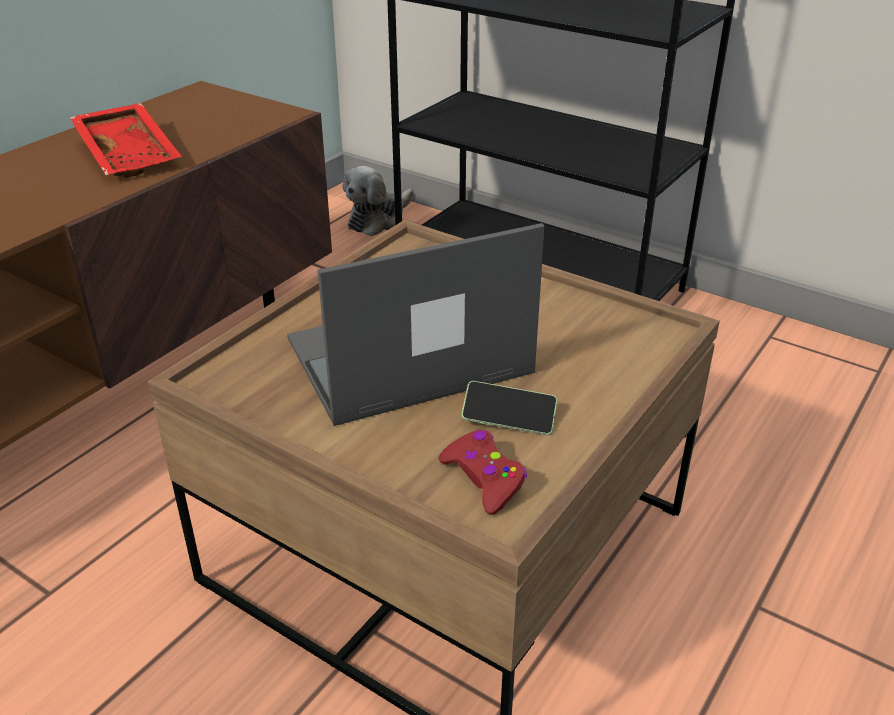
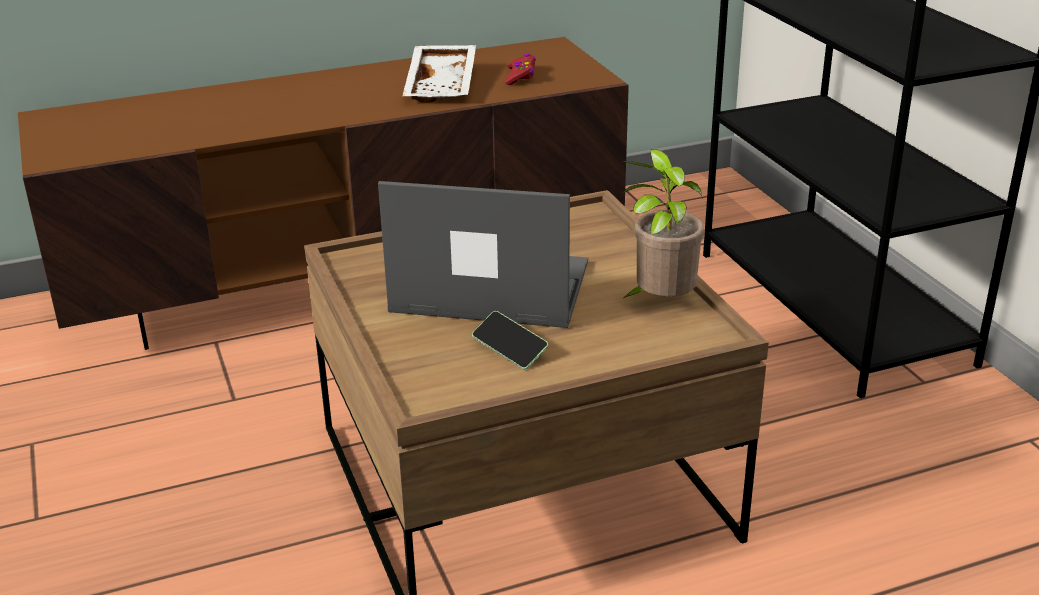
camera: 35 degrees right, 5 degrees down
red tray [70,103,182,178] -> white tray [403,45,476,103]
plush toy [343,166,413,236] -> none
red game controller [439,430,527,515] -> red game controller moved to [505,53,536,85]
none -> potted plant [623,149,705,298]

